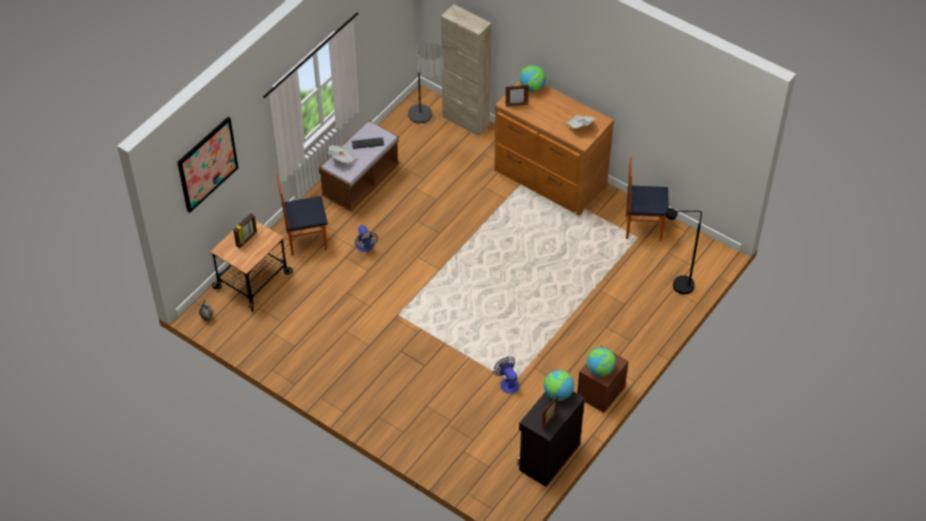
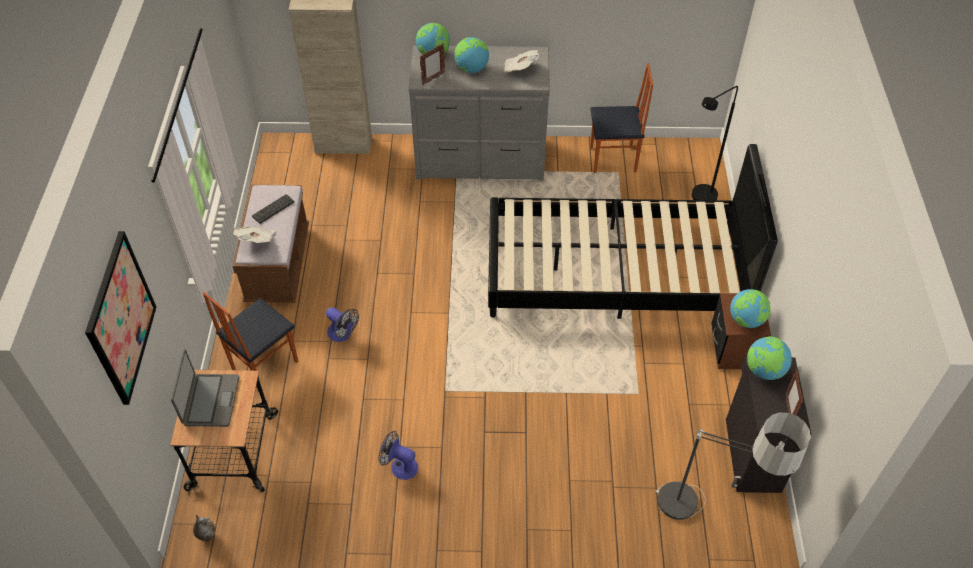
camera: 35 degrees left, 0 degrees up
picture frame [233,213,257,248] -> laptop [171,349,239,427]
floor lamp [408,43,444,124] -> floor lamp moved to [655,412,811,520]
fan [493,357,519,394] -> fan moved to [378,431,418,480]
brown dresser [494,81,614,216] -> grey dresser [409,45,550,181]
chair [626,156,669,241] -> chair turned 150 degrees counterclockwise [590,63,653,173]
none -> globe [454,37,489,73]
none -> black bed [488,144,778,319]

